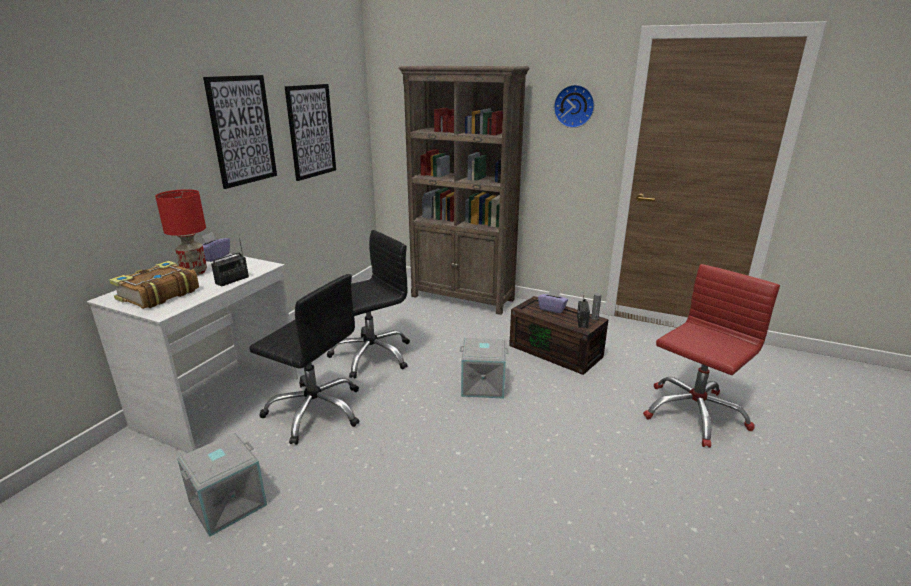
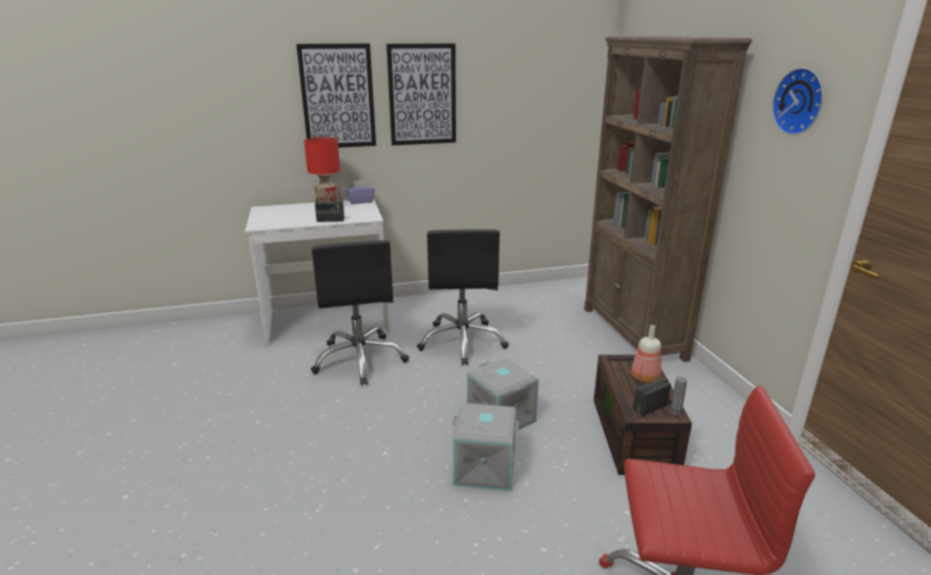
camera: 50 degrees right, 0 degrees up
book [109,261,199,309] -> none
grey storage box [177,433,267,537] -> grey storage box moved to [452,403,519,491]
picture [285,84,336,181] -> picture moved to [296,43,376,148]
black office chair [327,230,410,379] -> black office chair turned 75 degrees clockwise [417,229,509,365]
purple tissue box [538,288,568,314] -> bottle [631,325,661,383]

